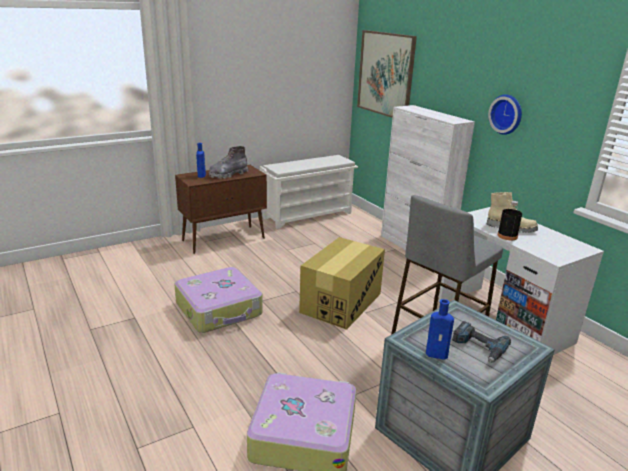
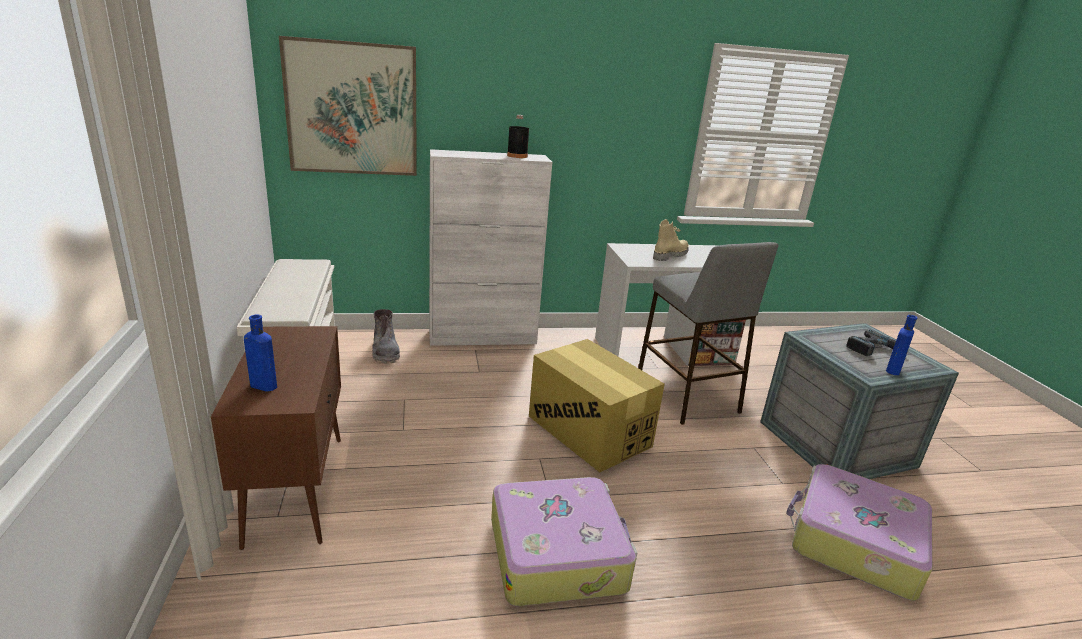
camera: 70 degrees left, 0 degrees up
grey boot [209,146,248,179] -> grey boot moved to [372,309,400,363]
wall clock [488,94,522,135] -> none
black bottle [497,201,522,240] -> black bottle moved to [507,115,529,158]

